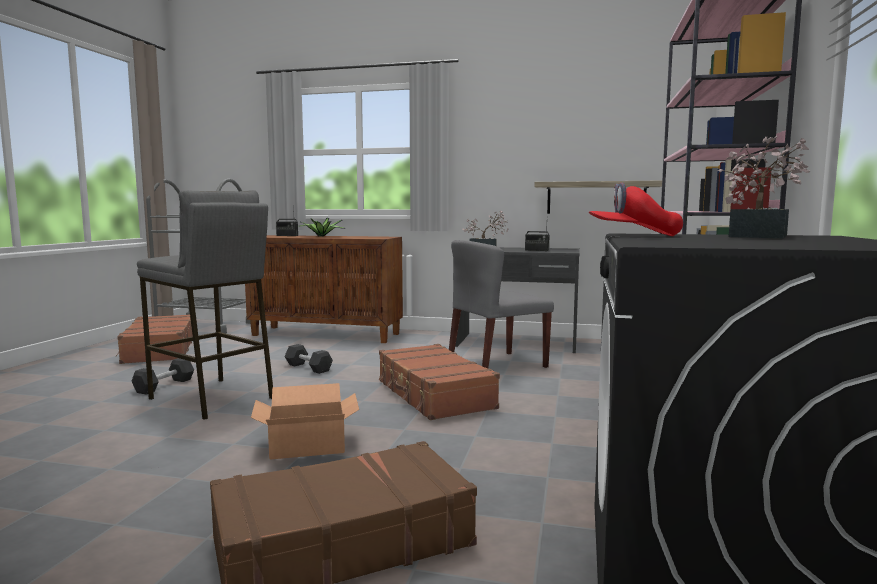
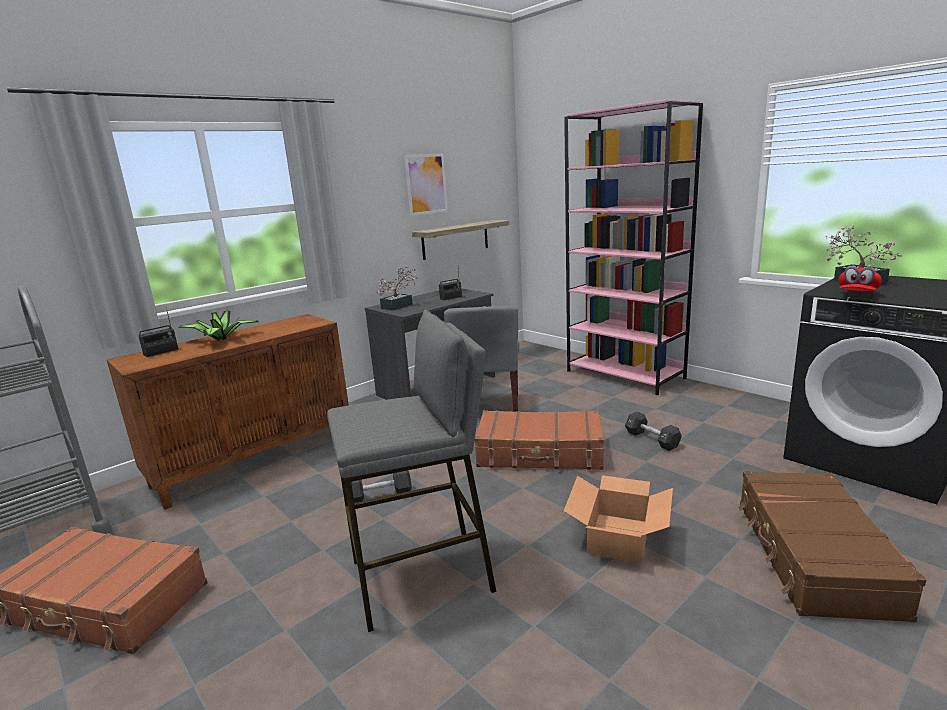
camera: 55 degrees left, 10 degrees up
black dumbbell [132,358,194,395] -> black dumbbell moved to [625,411,682,451]
none -> picture [404,154,448,216]

